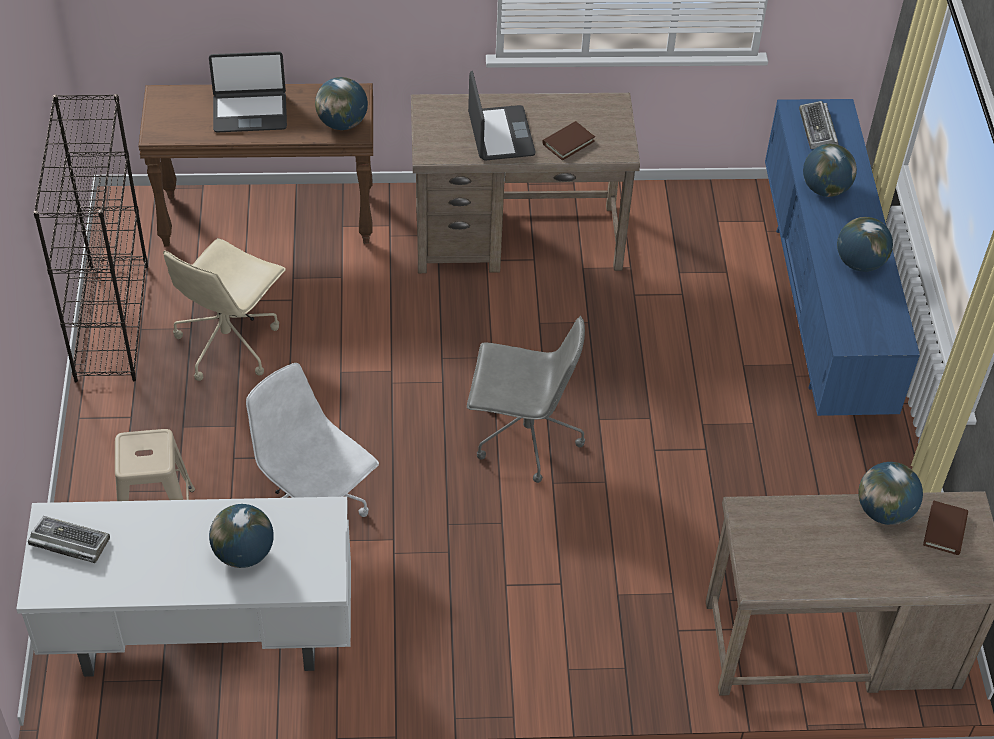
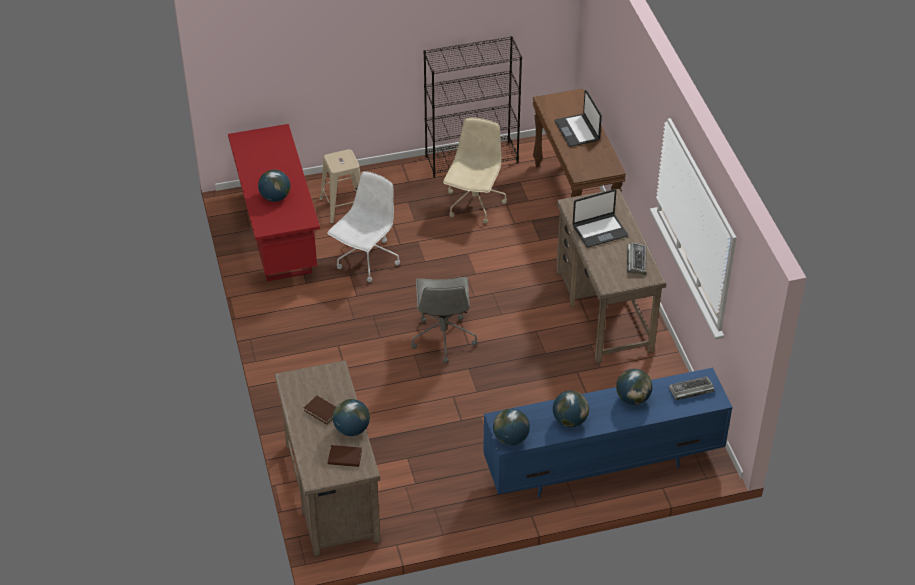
camera: 80 degrees right, 5 degrees down
white desk [16,497,351,677] -> red desk [228,124,320,282]
keyboard [28,516,110,563] -> keyboard moved to [627,242,646,275]
beige office chair [163,238,286,381] -> beige office chair turned 90 degrees clockwise [443,117,507,224]
globe [315,77,368,130] -> globe moved to [493,408,530,445]
brown book [543,121,595,160] -> brown book moved to [304,396,336,425]

